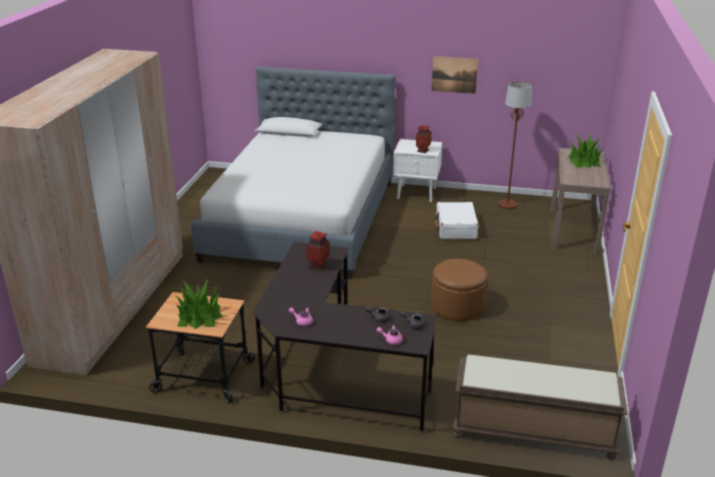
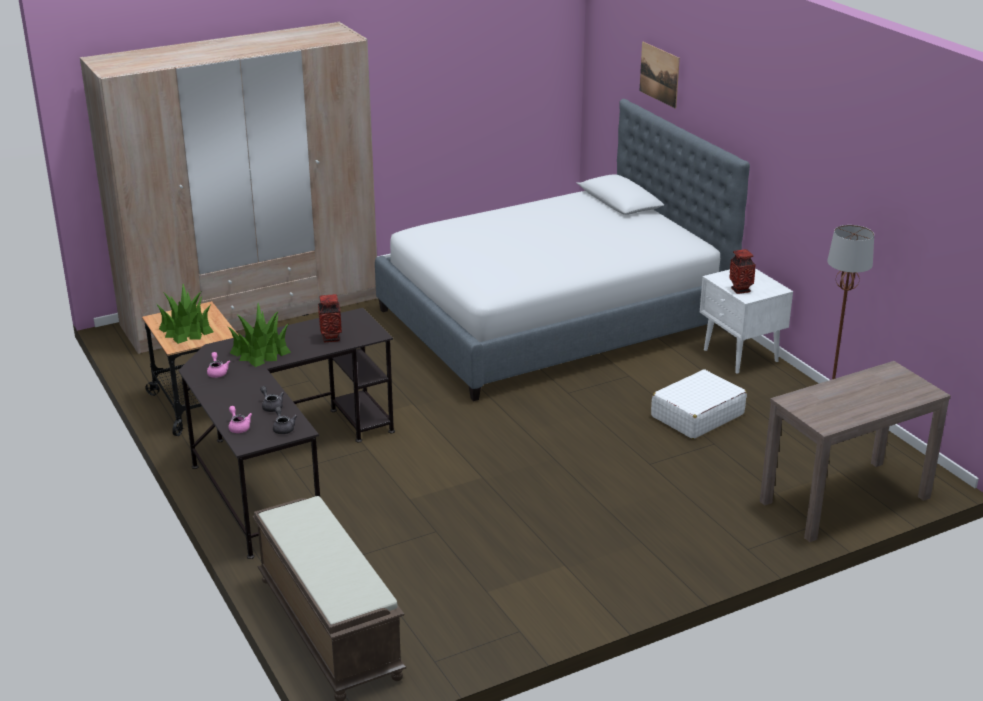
camera: 50 degrees right, 0 degrees up
brown ottoman [431,259,487,321] -> none
picture [432,56,478,94] -> picture moved to [639,42,680,109]
potted plant [568,133,603,168] -> potted plant moved to [227,303,291,367]

